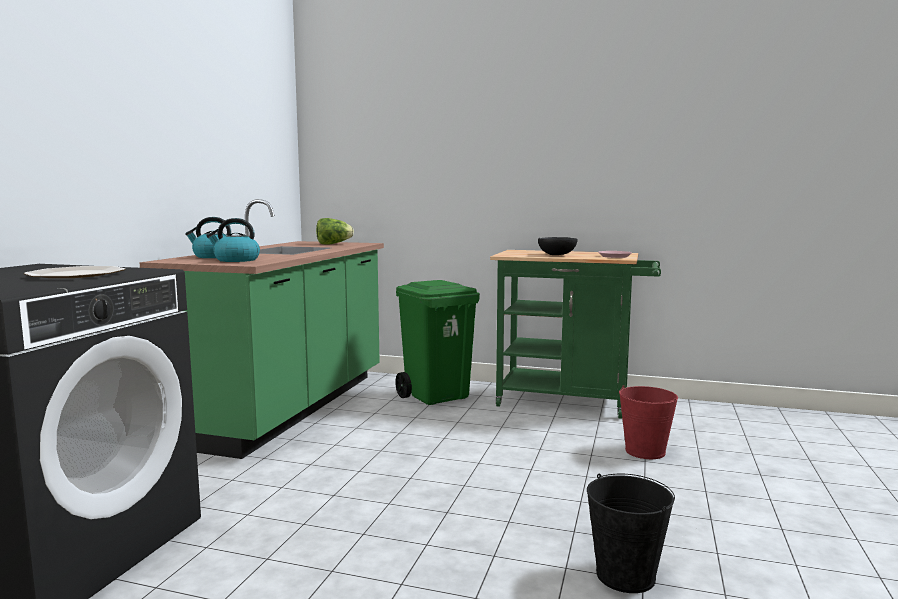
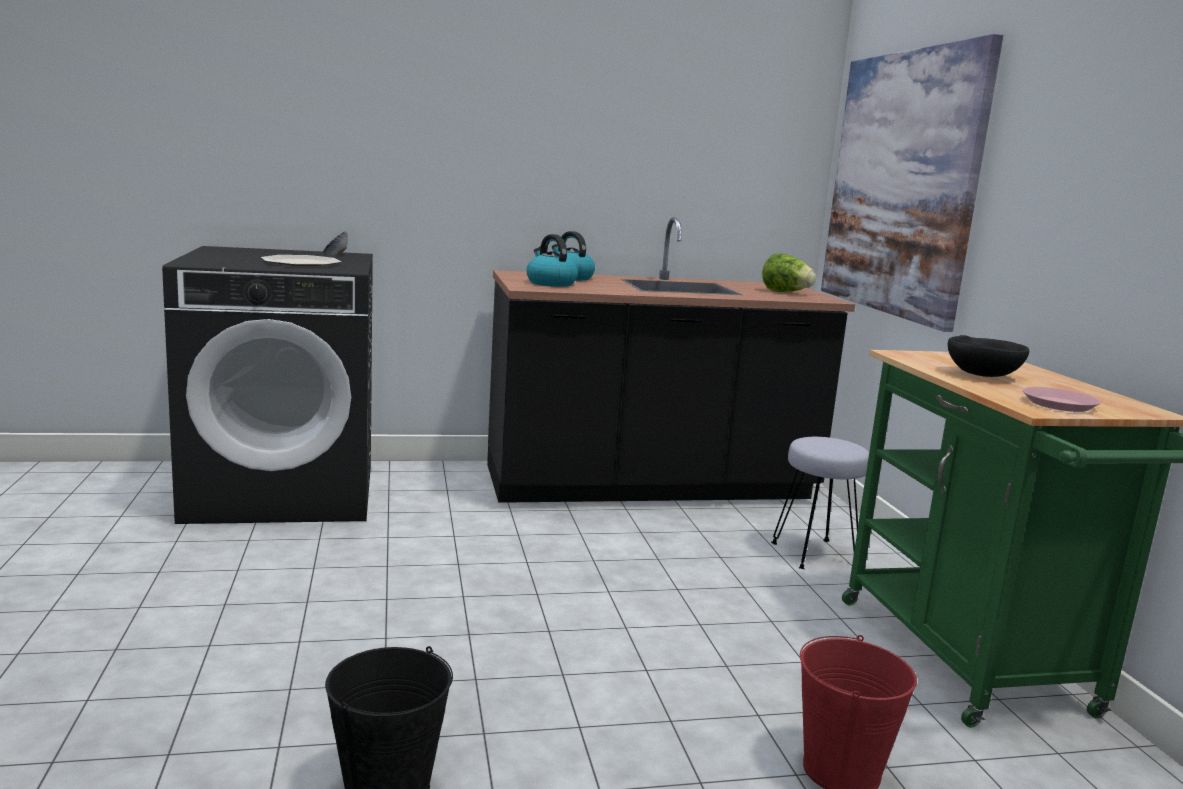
camera: 60 degrees right, 5 degrees up
green counter [139,199,384,459] -> black counter [487,217,855,503]
green trash can [395,280,480,405] -> grey stool [771,437,869,569]
none -> bowl [323,231,348,255]
none -> picture [821,34,1003,332]

